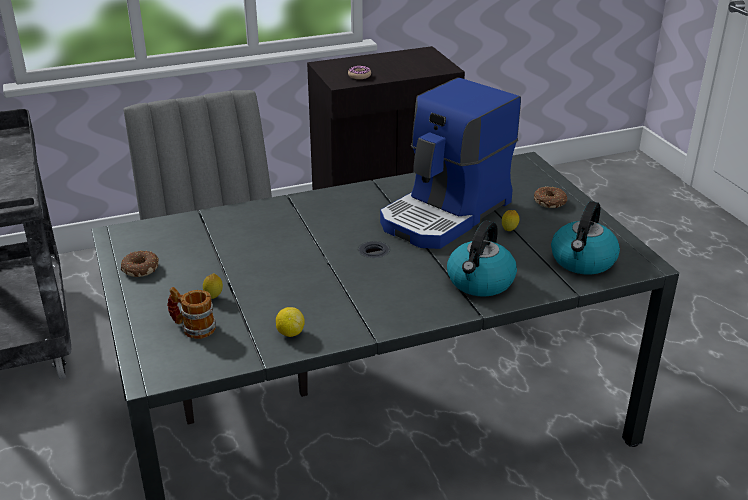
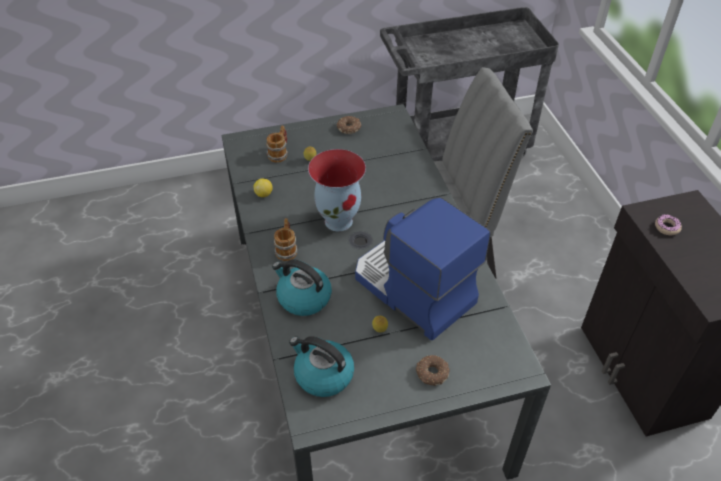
camera: 95 degrees right, 15 degrees up
none -> mug [274,218,298,261]
none -> vase [308,149,366,231]

